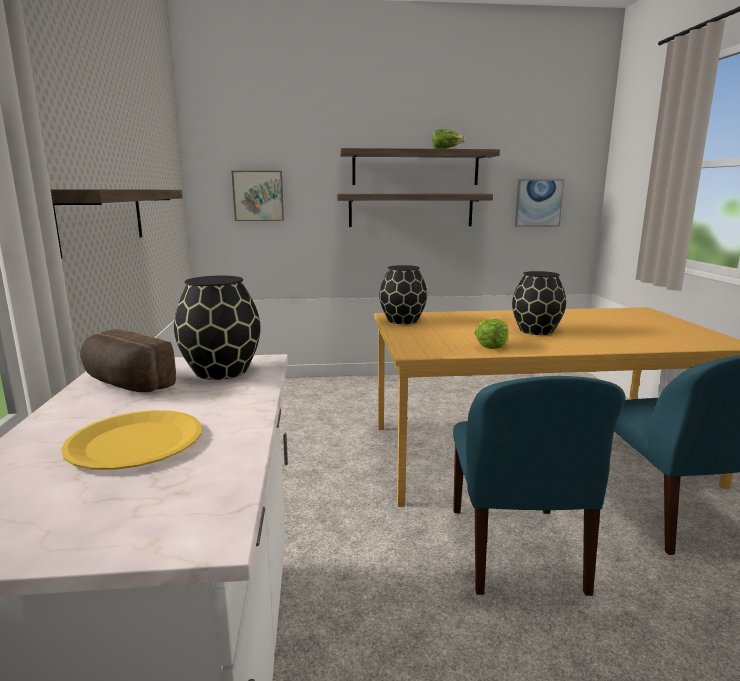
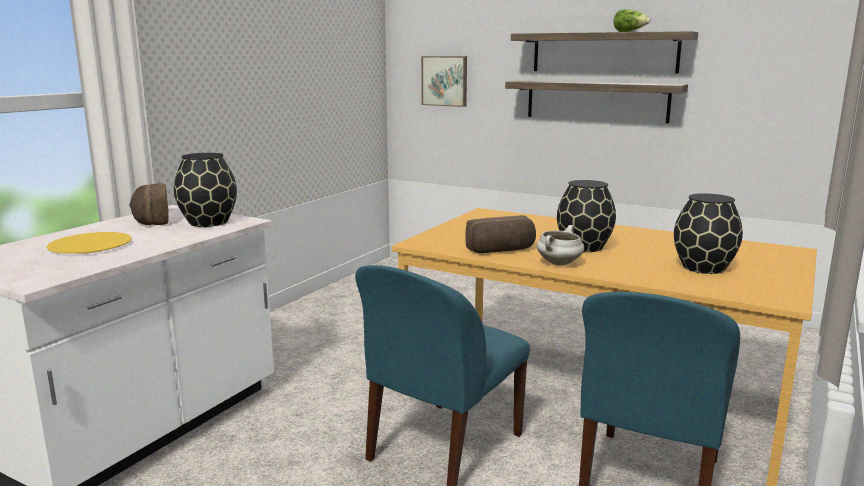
camera: 35 degrees right, 0 degrees up
shelf [50,189,182,259] -> none
black vase [379,265,427,324] -> black vase moved to [674,193,743,274]
lettuce [474,318,509,349] -> bread [465,215,536,253]
picture [515,179,564,227] -> none
none -> white cooking pot [536,225,584,266]

